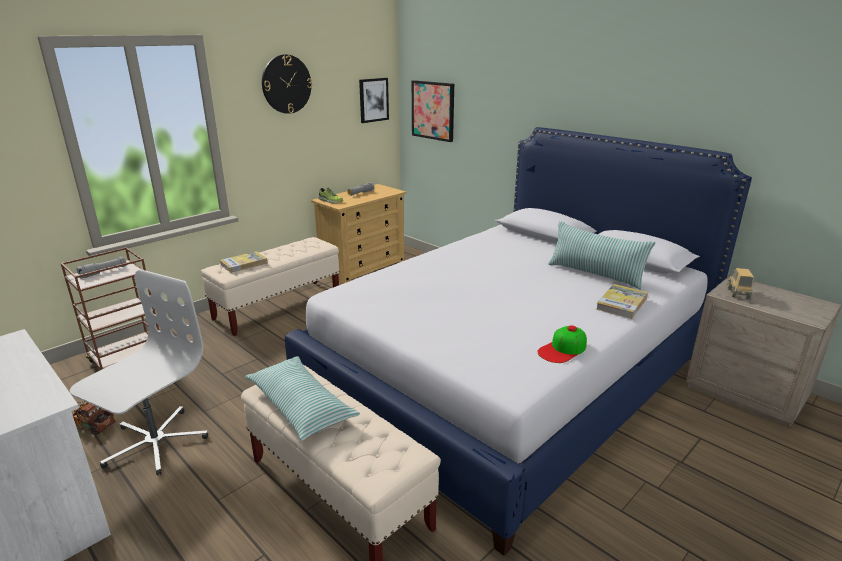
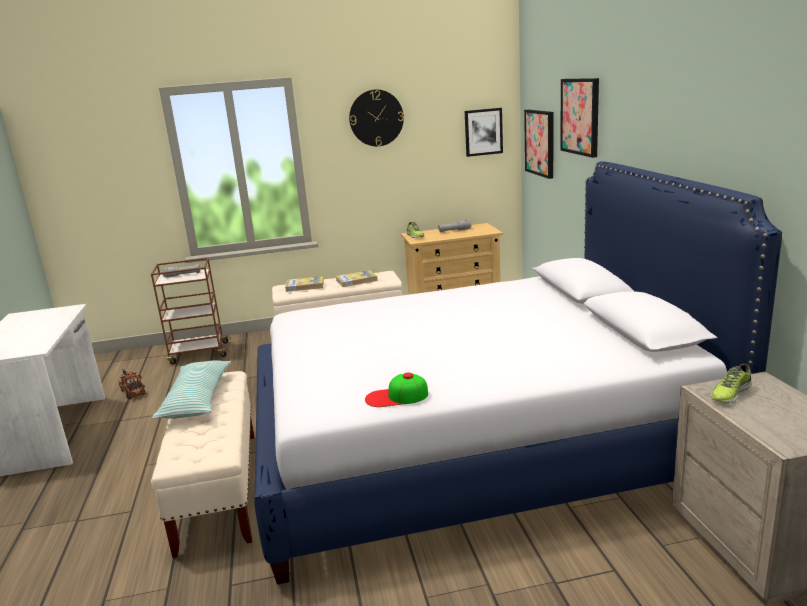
camera: 35 degrees right, 5 degrees down
white office chair [70,269,208,475] -> none
pillow [548,221,655,290] -> none
book [596,284,648,319] -> book moved to [336,270,378,287]
toy truck [727,268,754,299] -> shoe [711,364,752,403]
none -> picture [560,78,599,158]

